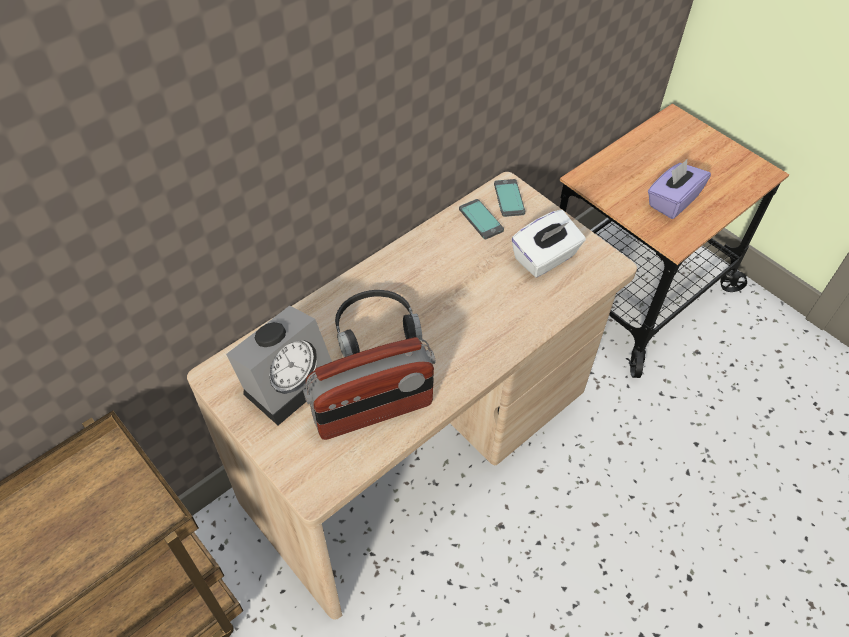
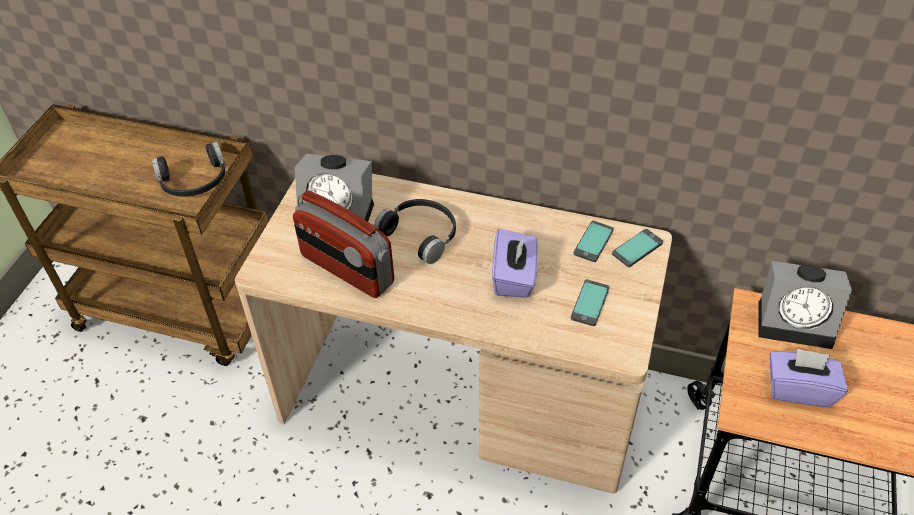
camera: 60 degrees right, 5 degrees down
white tissue box [511,210,586,278] -> phone [571,279,609,326]
none -> black headphones [152,142,226,197]
none -> purple tissue box [492,228,538,298]
none -> alarm clock [758,261,852,349]

